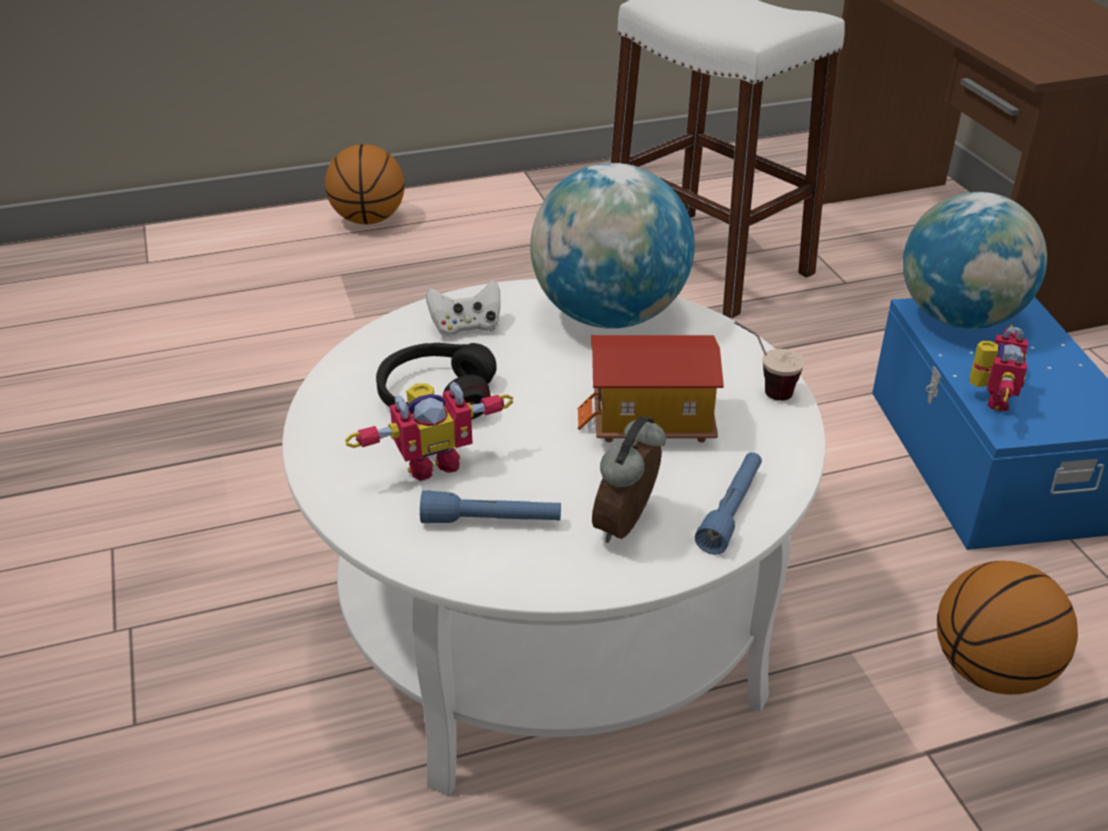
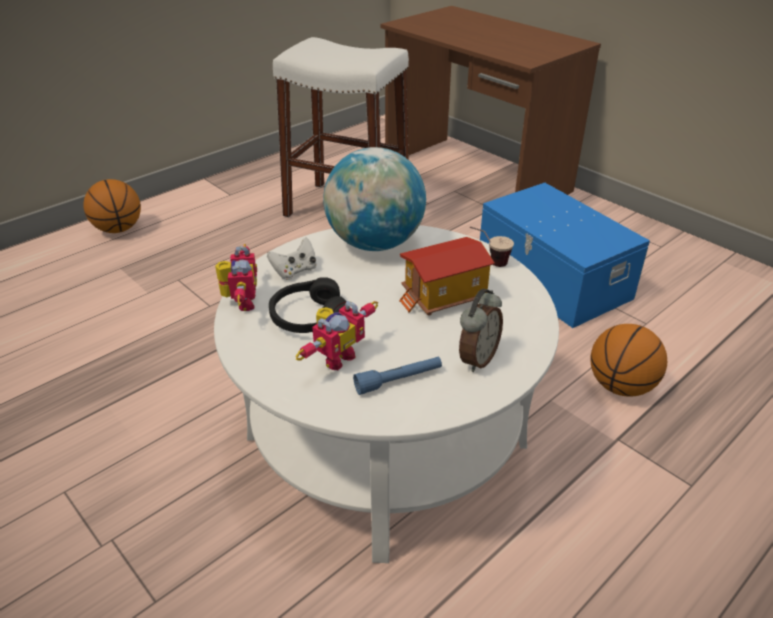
camera: 25 degrees left, 0 degrees up
alarm clock [592,416,666,543] -> alarm clock turned 150 degrees counterclockwise [459,289,503,372]
blue flashlight [695,452,762,555] -> none
globe [903,192,1047,329] -> none
toy robot [969,325,1028,411] -> toy robot moved to [215,244,257,311]

